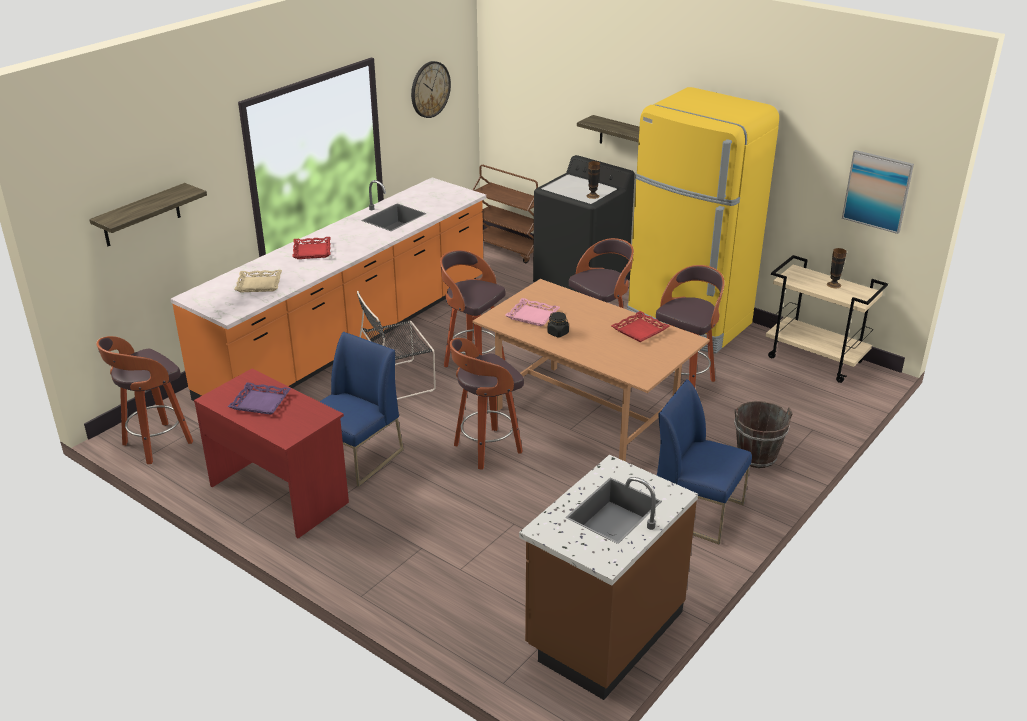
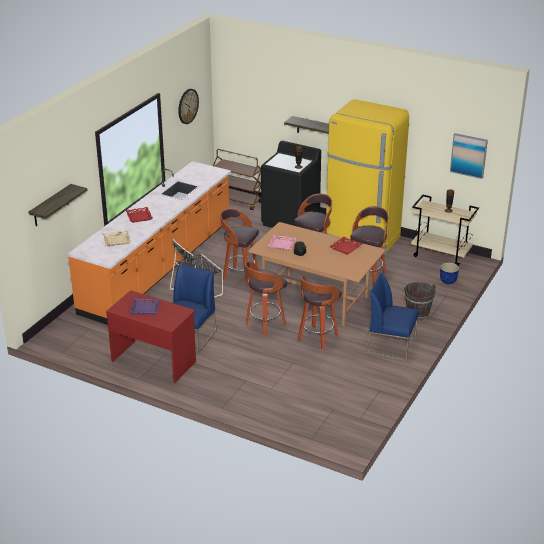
camera: 10 degrees left, 0 degrees up
stool [96,336,193,464] -> stool moved to [298,276,342,350]
brown counter [519,454,698,700] -> none
none -> planter [440,262,459,284]

